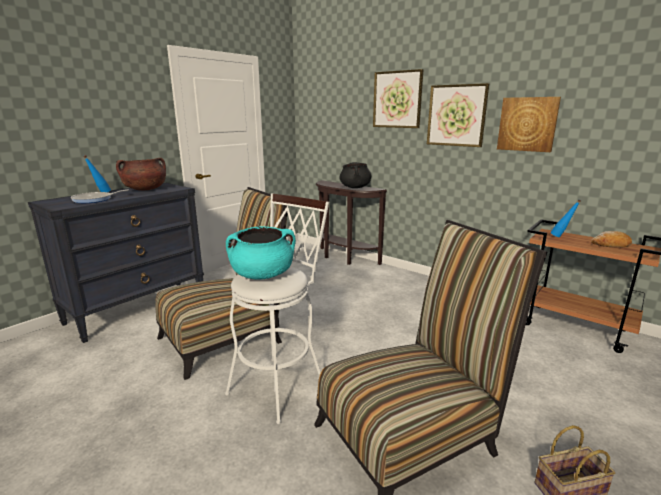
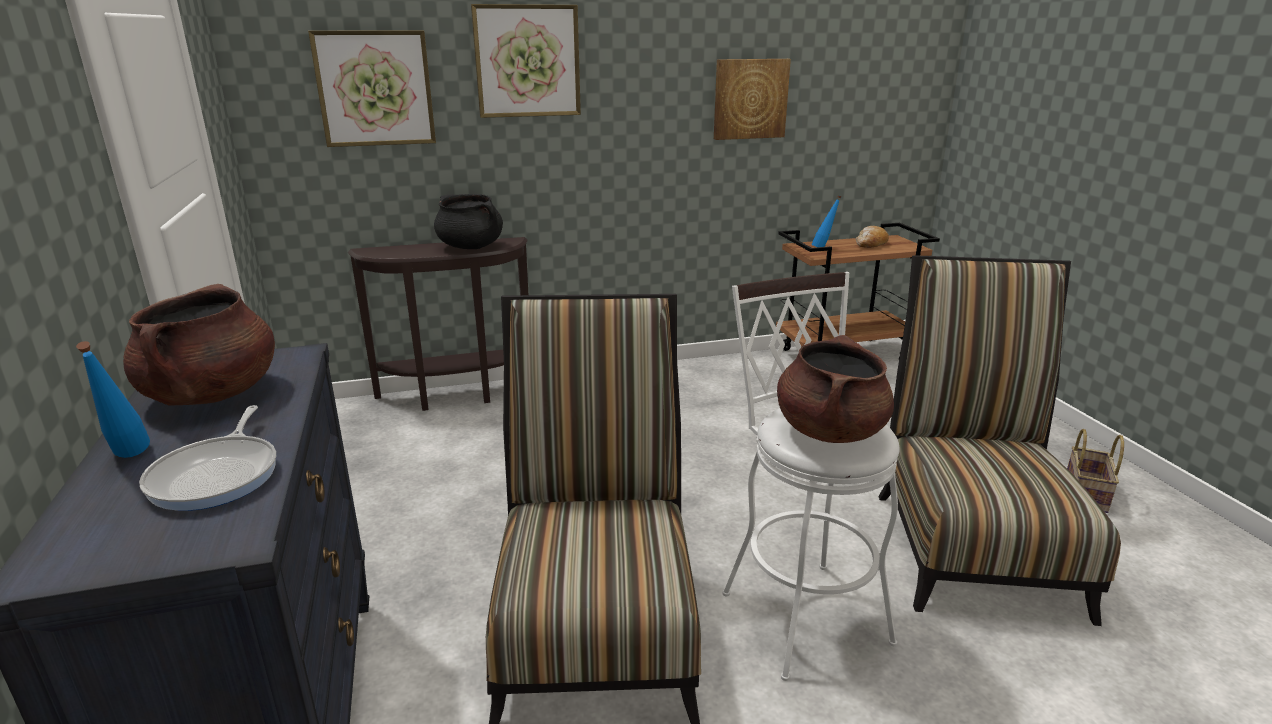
camera: 55 degrees left, 5 degrees up
turquoise cooking pot [226,226,296,280] -> brown cooking pot [777,335,894,443]
picture [427,83,489,147] -> picture moved to [308,31,436,147]

